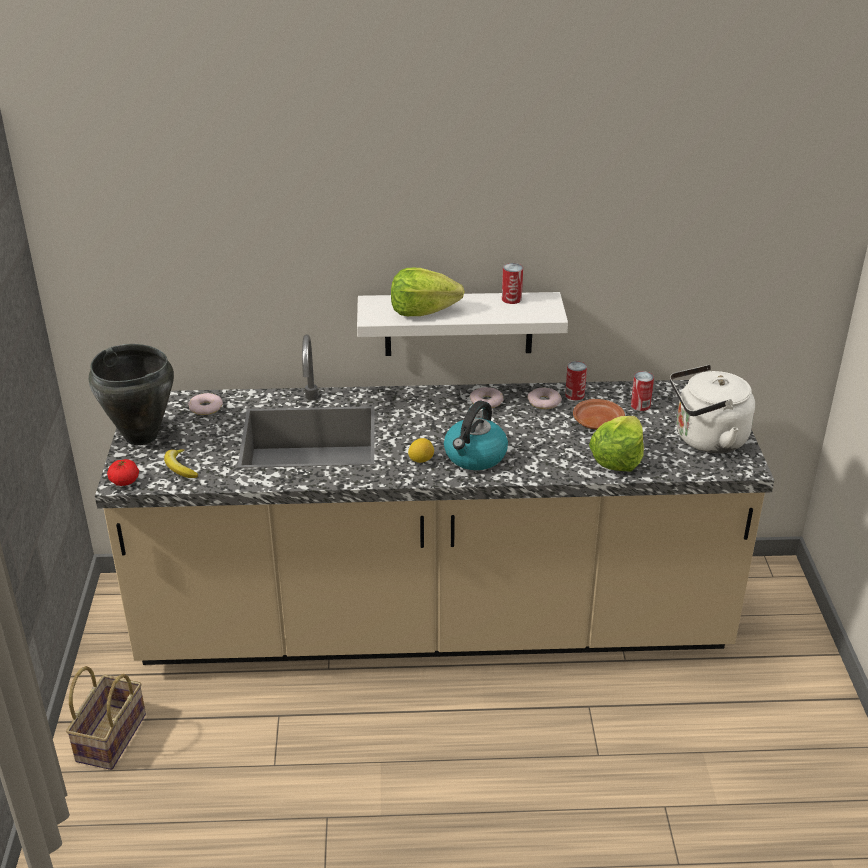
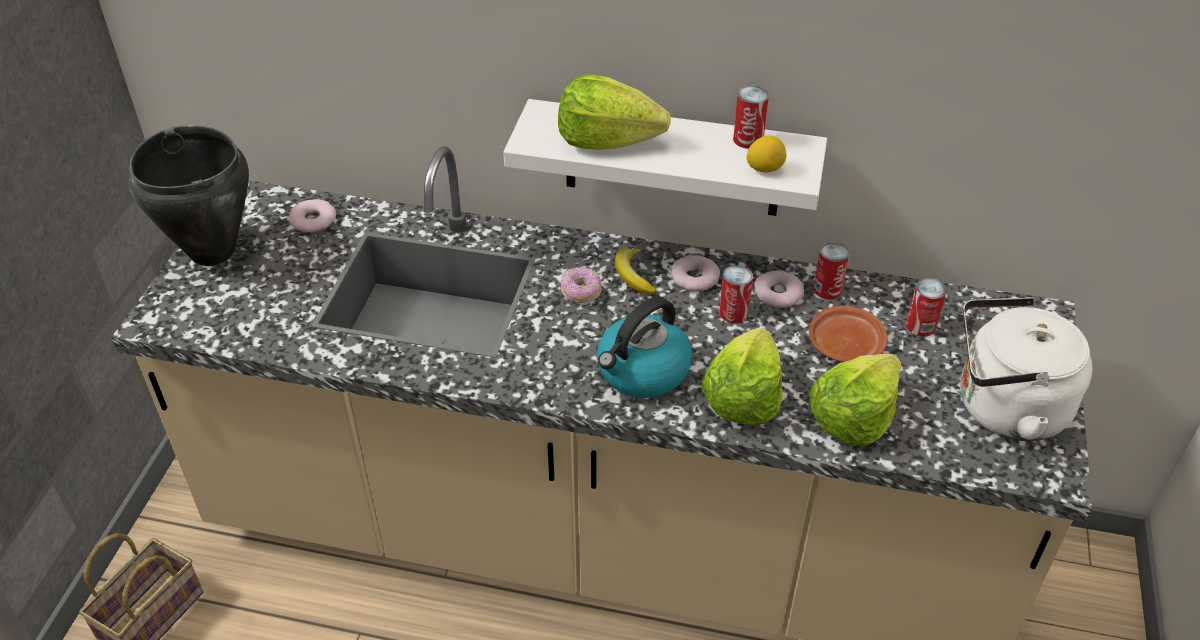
camera: 15 degrees right, 10 degrees up
tomato [107,459,139,486] -> none
banana [164,449,198,478] -> banana moved to [615,248,656,295]
lemon [408,438,434,463] -> lemon moved to [746,136,786,173]
none -> donut [561,267,602,303]
none -> lettuce [701,328,783,426]
none -> can [719,265,753,323]

